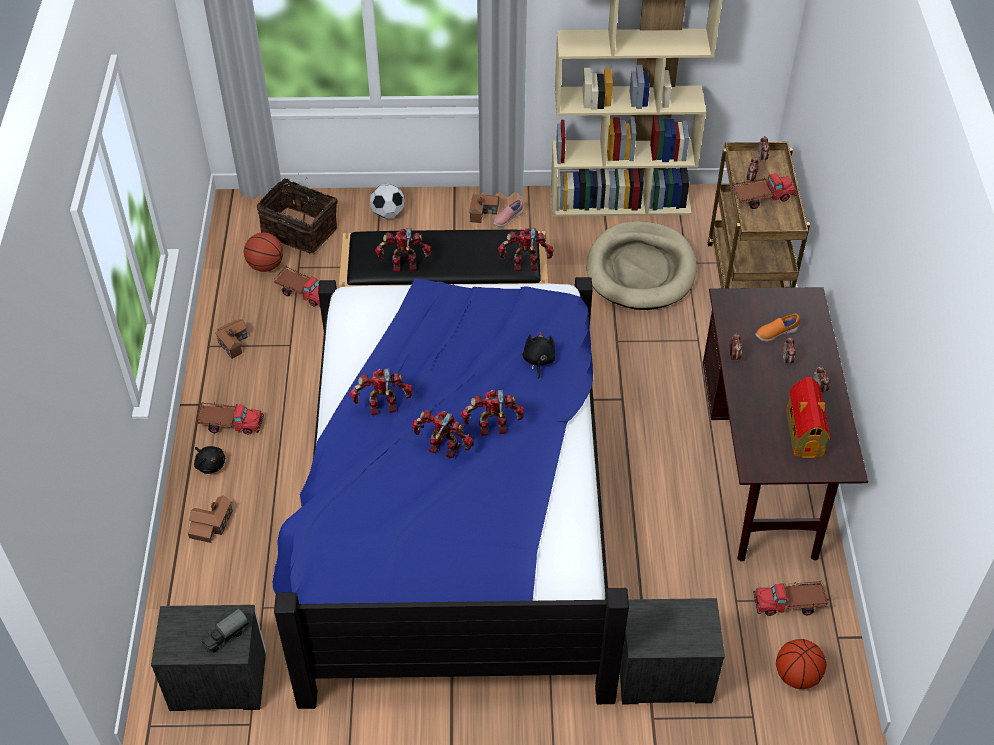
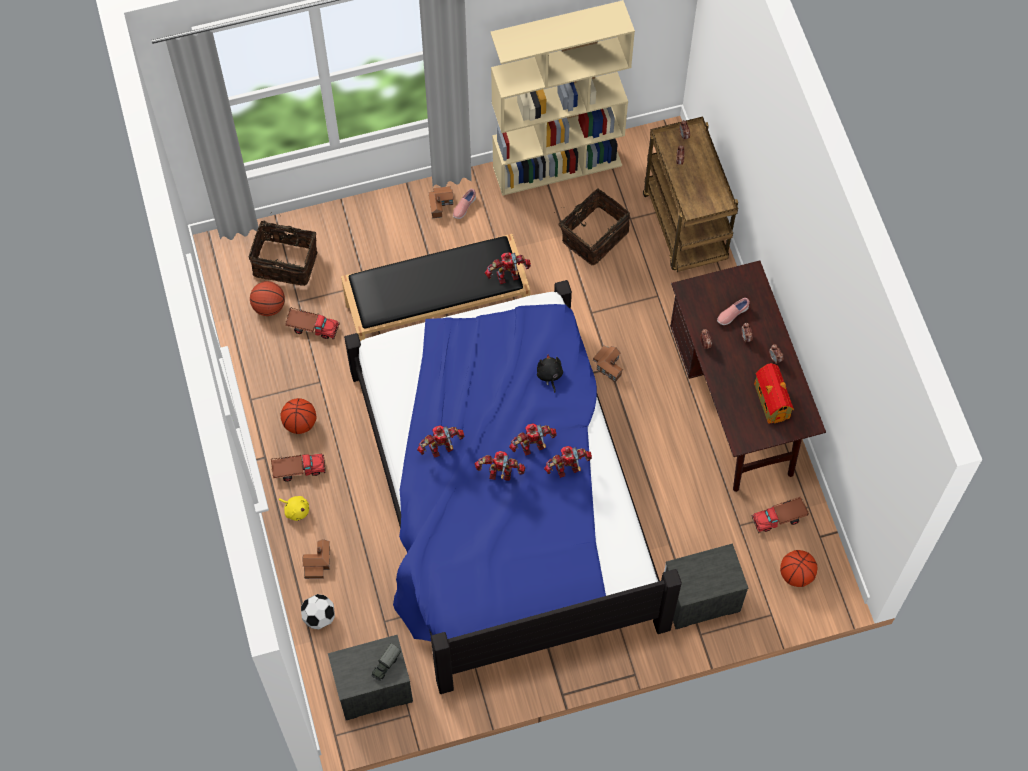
camera: 15 degrees left, 15 degrees up
black plush toy [194,446,225,474] -> yellow plush toy [279,496,309,521]
toy house [215,320,248,359] -> toy house moved to [593,345,623,382]
football [370,183,404,219] -> football moved to [301,594,335,630]
toy robot [375,228,431,272] -> toy robot moved to [544,446,592,478]
beige dog bed [586,221,697,310] -> basket [553,188,630,265]
toy truck [732,173,797,209] -> none
orange shoe [755,314,800,342] -> pink shoe [717,298,750,325]
none -> basketball [280,398,316,434]

